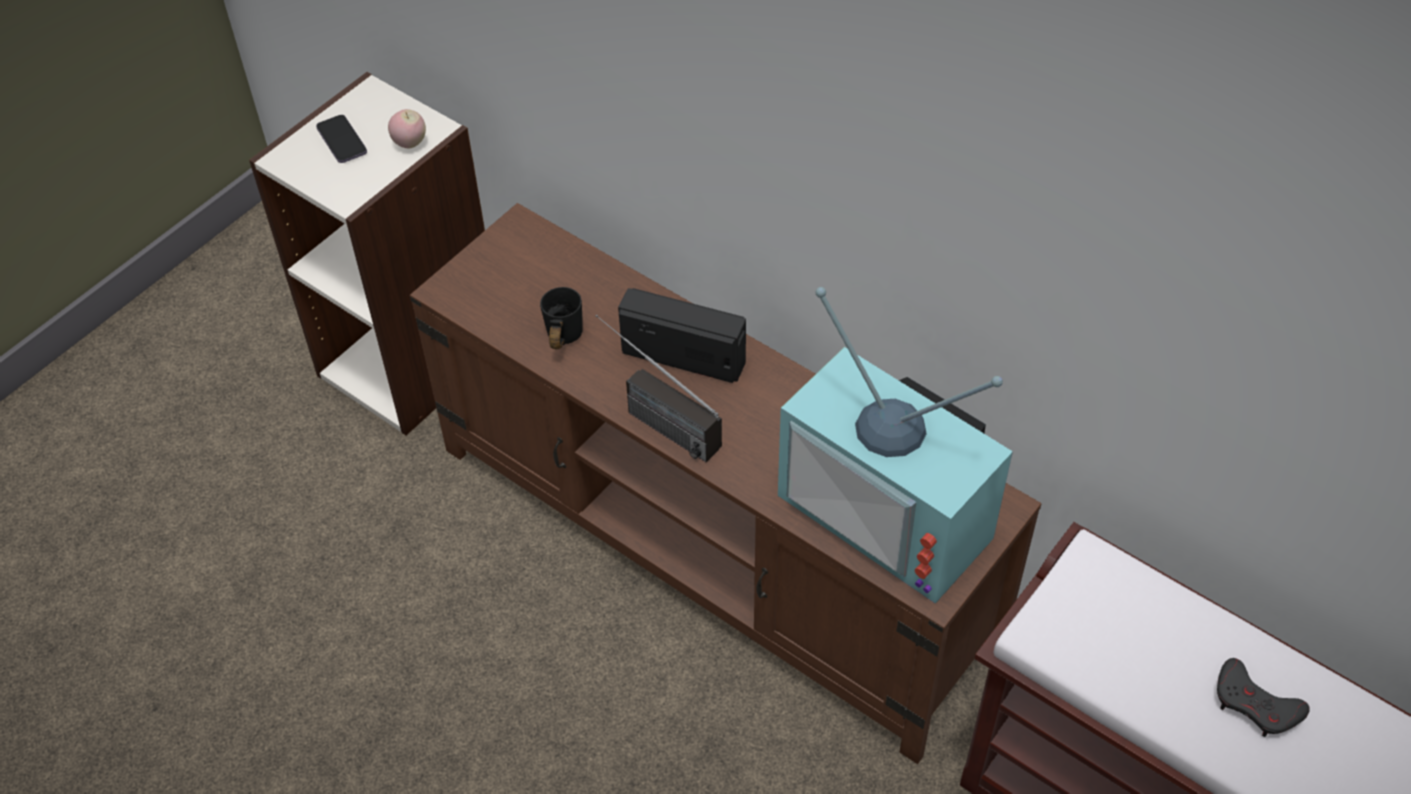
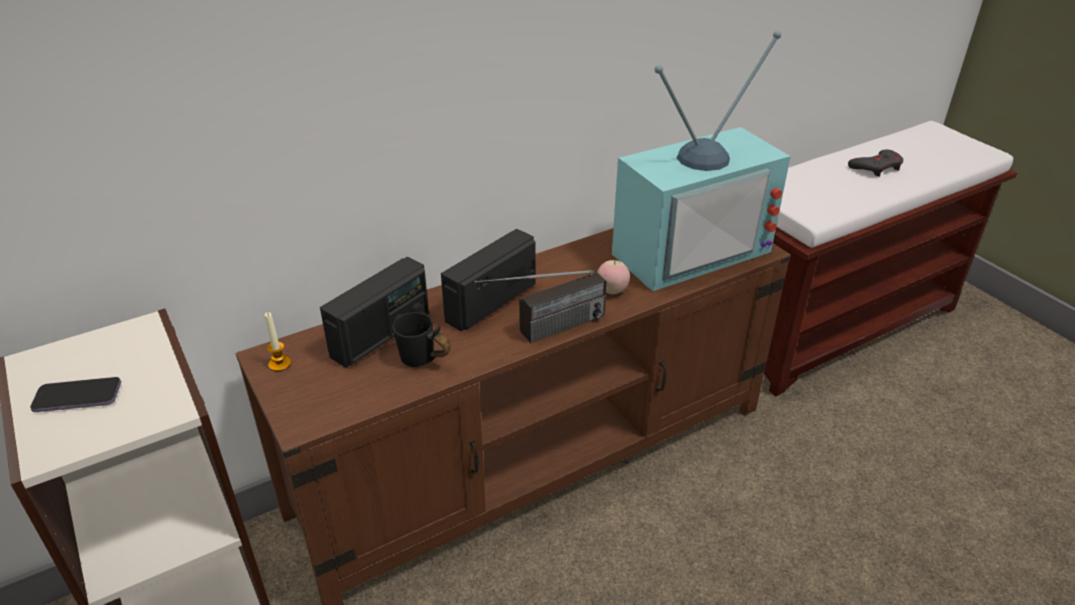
camera: 70 degrees left, 15 degrees down
apple [388,109,426,148] -> apple moved to [597,260,630,294]
none -> candle [265,312,291,372]
none -> radio [320,257,429,368]

